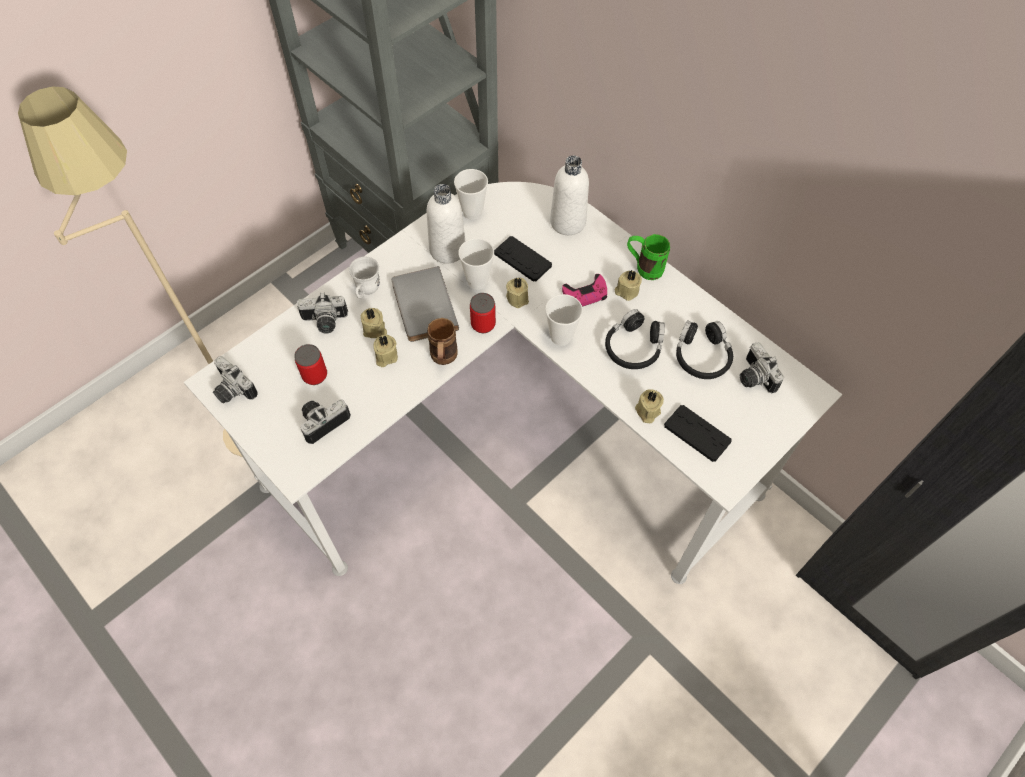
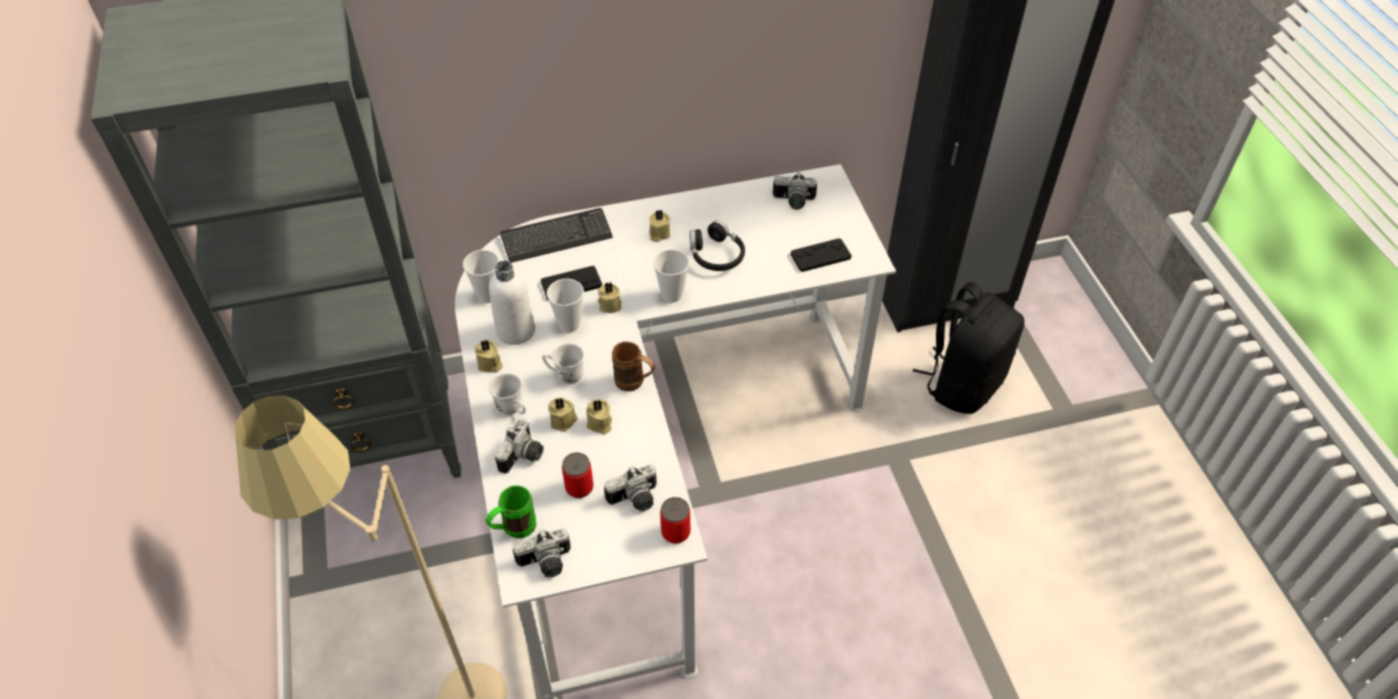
camera: 60 degrees left, 10 degrees down
camera [300,399,351,444] -> camera turned 105 degrees counterclockwise [604,464,657,512]
grey book [392,266,459,342] -> white mug [542,343,584,384]
can [470,293,496,333] -> can moved to [660,497,690,544]
white bottle [550,155,589,235] -> keyboard [500,208,613,263]
pink game controller [562,274,607,306] -> none
green mug [627,234,670,280] -> green mug moved to [486,485,536,539]
beige candle [635,390,664,423] -> beige candle moved to [475,339,503,372]
black headphones [676,321,733,379] -> none
none -> black backpack [913,282,1025,414]

